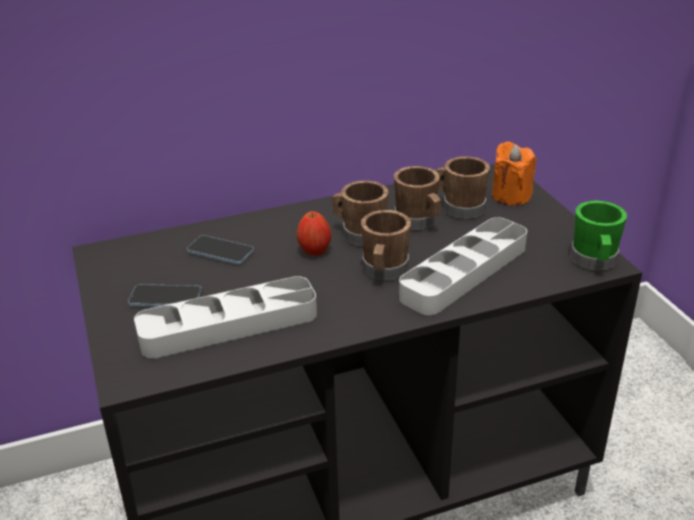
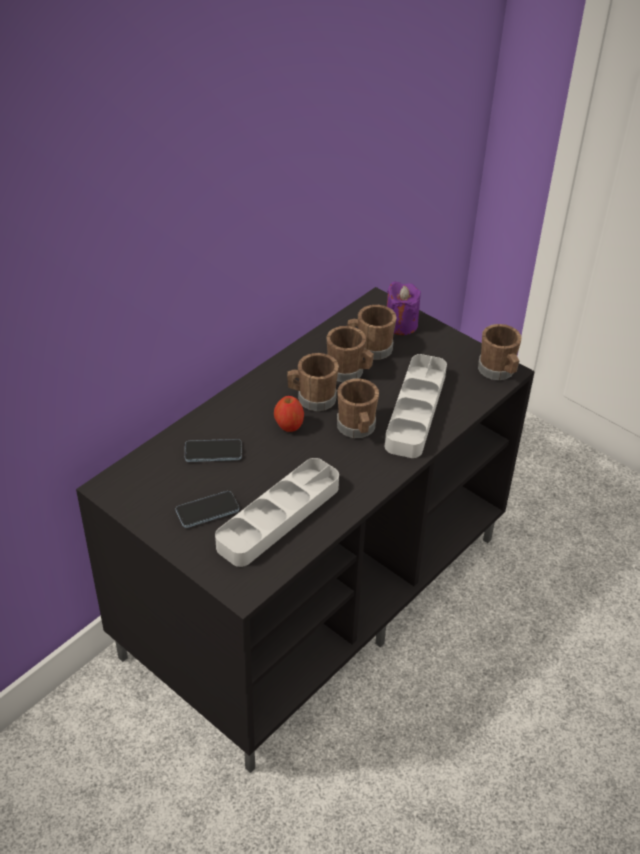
camera: 30 degrees left, 10 degrees up
orange candle [492,142,536,206] -> purple candle [387,281,421,335]
green mug [570,201,627,271] -> brown mug [478,324,521,380]

